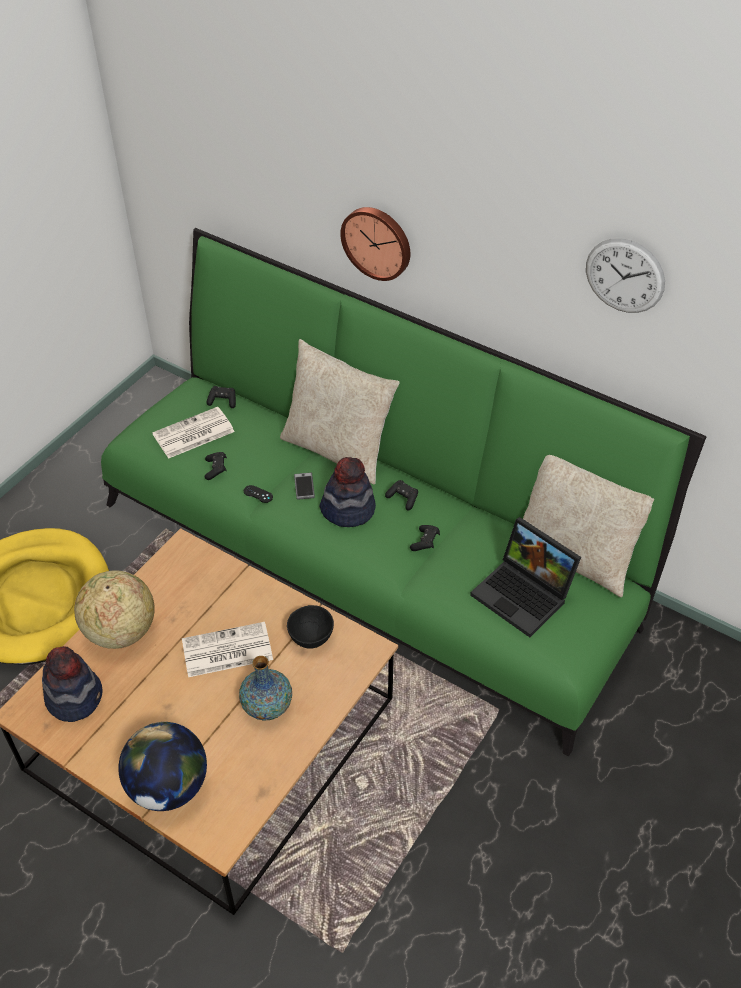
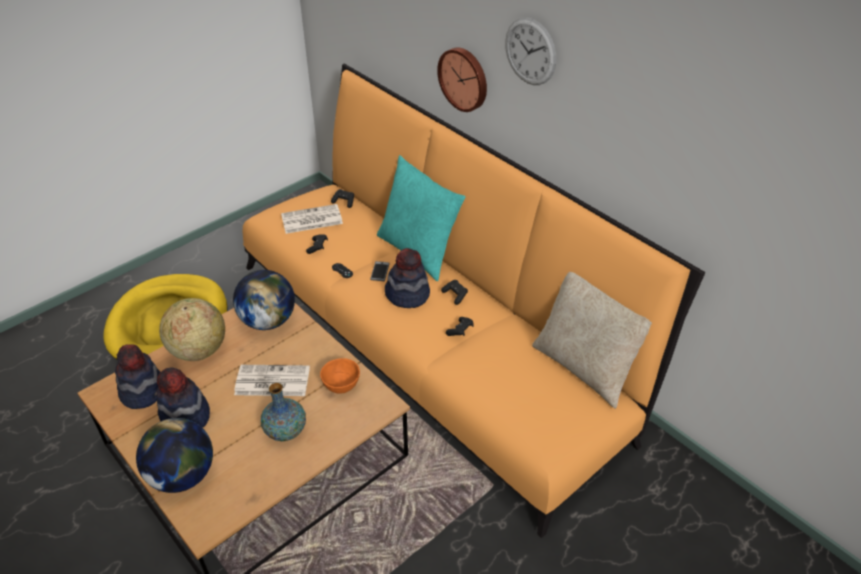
camera: 15 degrees right, 5 degrees down
green sofa [101,228,706,756] -> orange sofa [242,63,705,538]
beige pillow [280,339,400,485] -> turquoise pillow [377,155,465,281]
black bowl [287,605,334,649] -> orange bowl [320,358,360,394]
laptop [470,517,581,637] -> none
wall clock [586,238,665,313] -> wall clock moved to [505,17,556,85]
none -> hat [157,367,210,428]
none -> globe [233,270,295,330]

